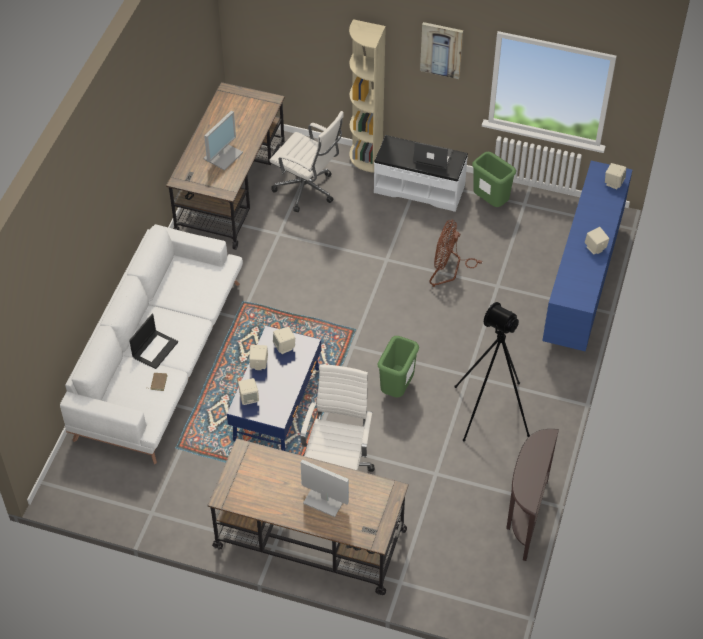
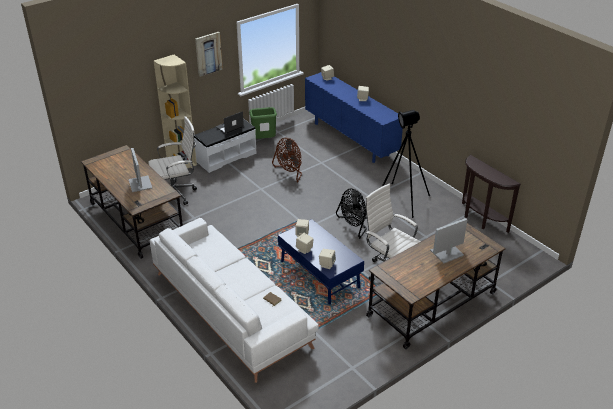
camera: 55 degrees left, 15 degrees down
laptop [129,314,178,369] -> none
green trash can [377,336,419,398] -> black fan [336,188,367,239]

